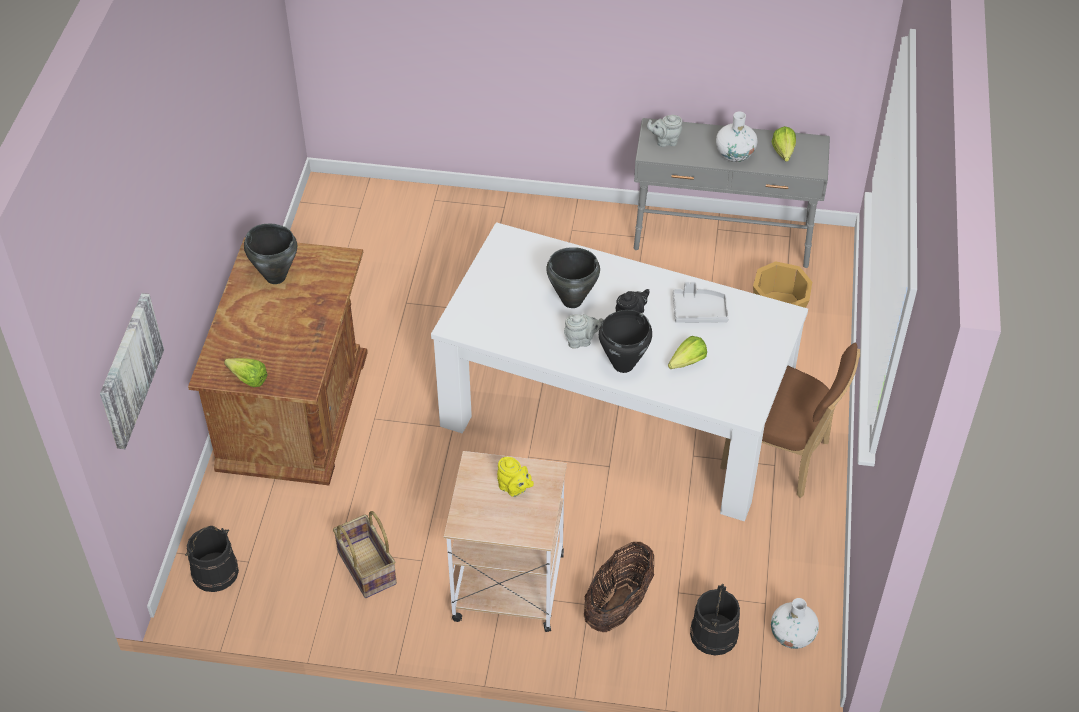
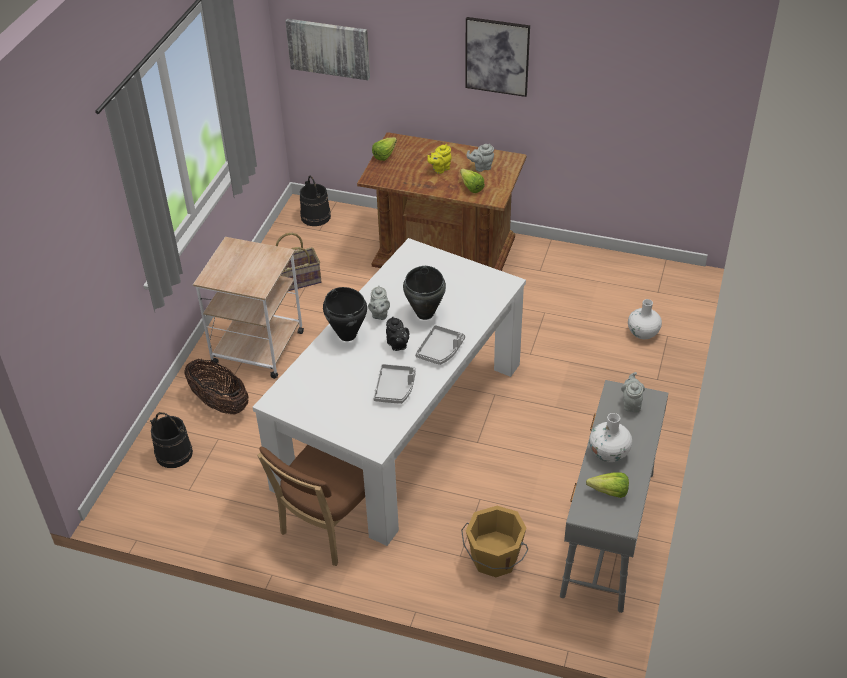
camera: 100 degrees right, 5 degrees down
black cooking pot [244,223,297,284] -> grey teapot [466,144,494,172]
yellow teapot [497,457,534,497] -> yellow teapot moved to [427,144,451,174]
lettuce [668,336,707,369] -> lettuce moved to [460,169,485,193]
white vase [771,598,819,649] -> white vase moved to [628,299,662,339]
none -> grey tray [415,325,465,365]
none -> picture [465,17,530,97]

